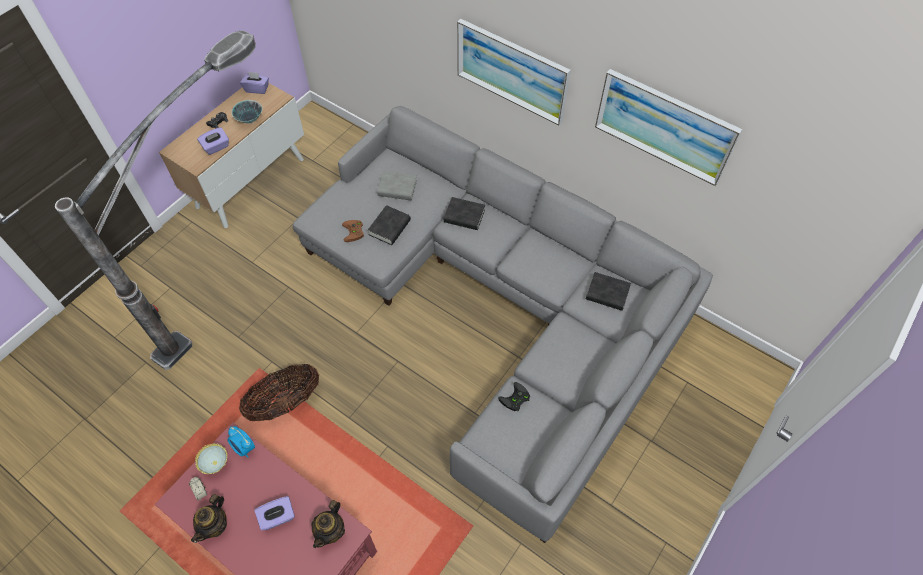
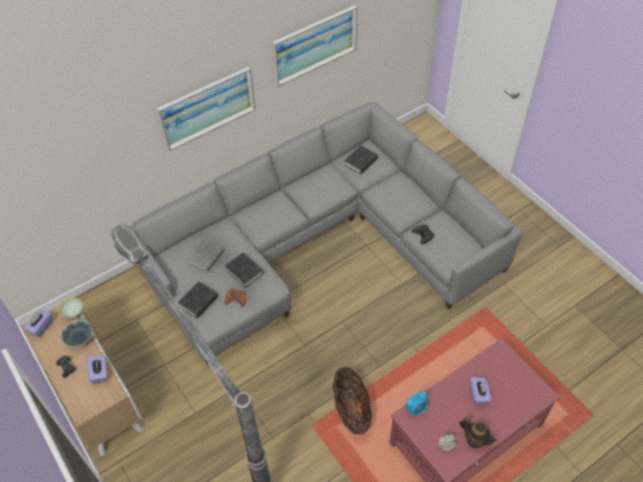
camera: 70 degrees left, 5 degrees down
bowl [195,443,227,474] -> bowl moved to [58,297,83,318]
teapot [311,500,345,548] -> none
black book [444,197,485,230] -> black book moved to [178,281,218,318]

